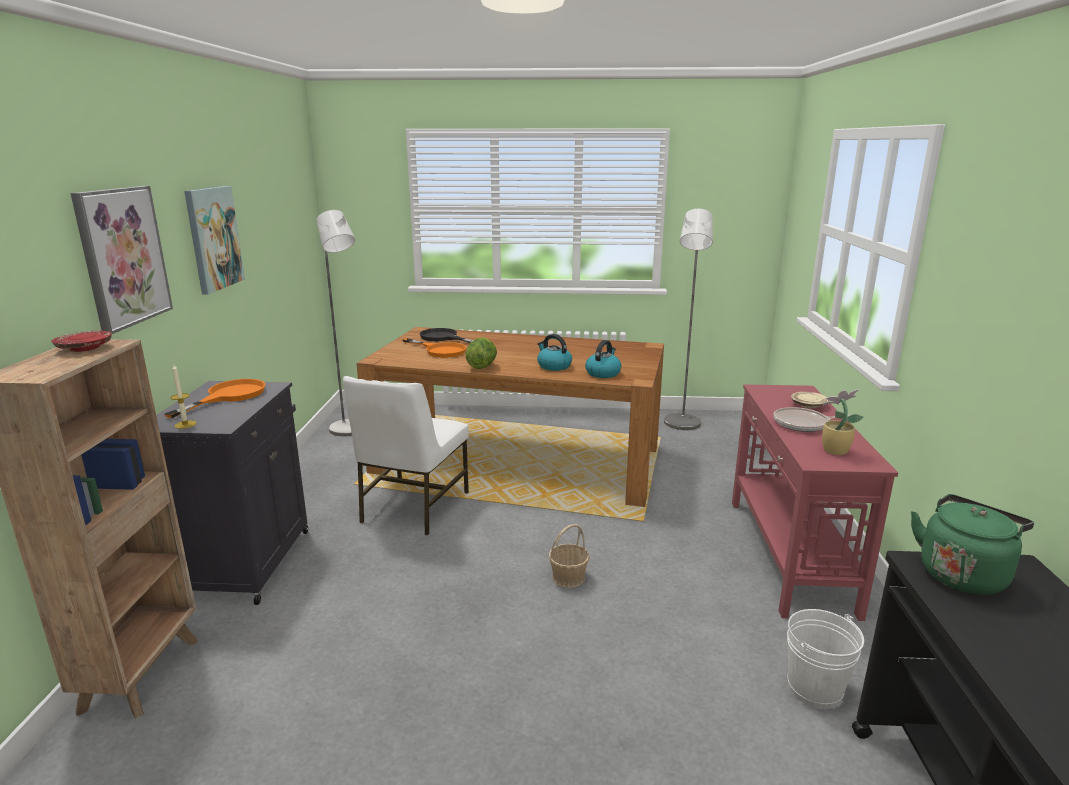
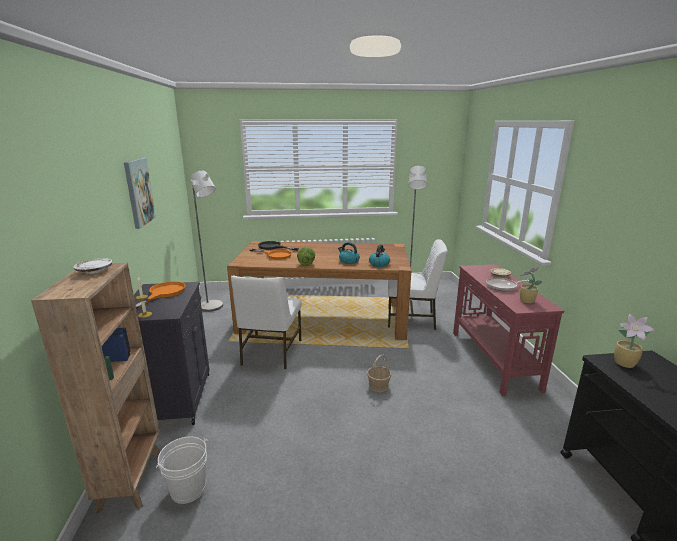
camera: 10 degrees left, 0 degrees up
red plate [52,331,112,352] -> white plate [73,258,112,274]
picture [70,186,173,334] -> none
white bucket [787,609,864,709] -> white bucket moved to [156,436,208,504]
green kettle [911,494,1034,595] -> potted plant [614,314,655,368]
none -> white chair [388,239,448,330]

